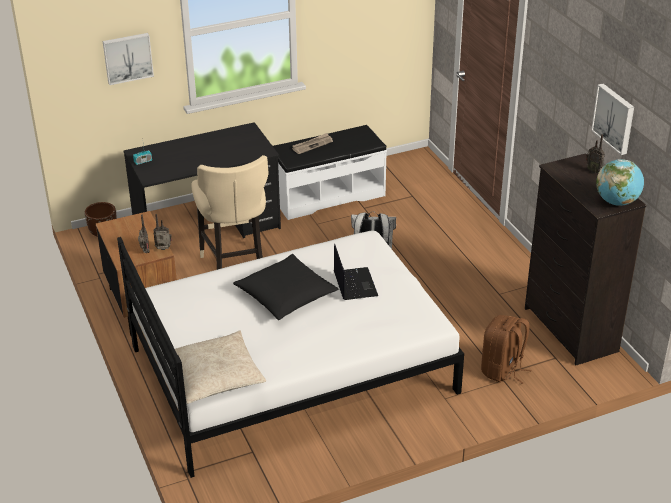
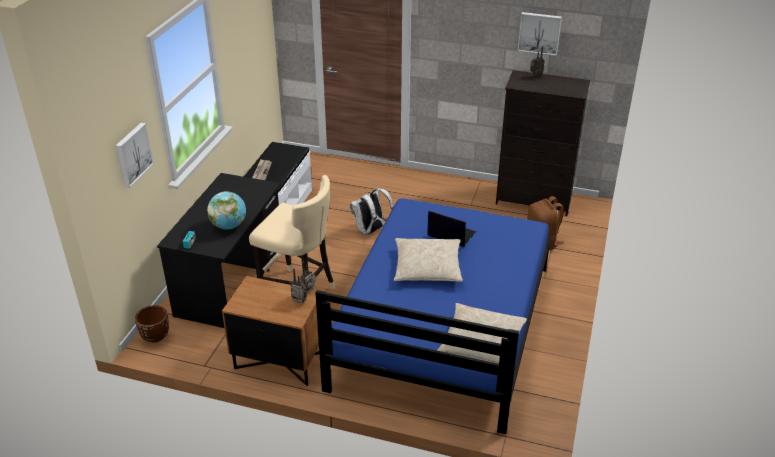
camera: 50 degrees left, 0 degrees up
white bed [117,231,464,478] -> blue bed [315,198,551,434]
black pillow [233,254,338,320] -> beige pillow [394,238,463,282]
globe [596,159,644,206] -> globe moved to [207,191,246,229]

